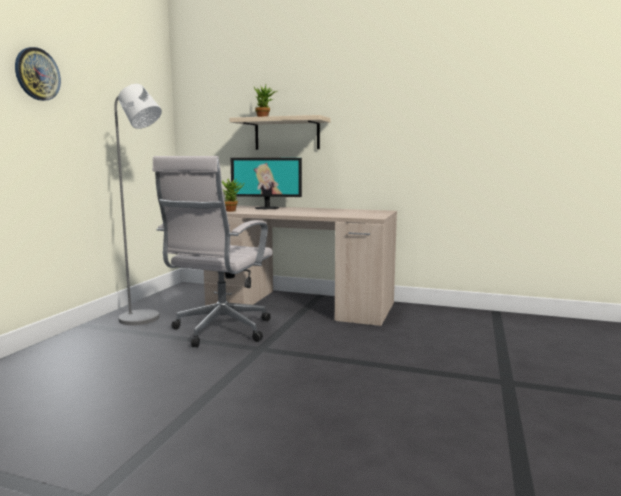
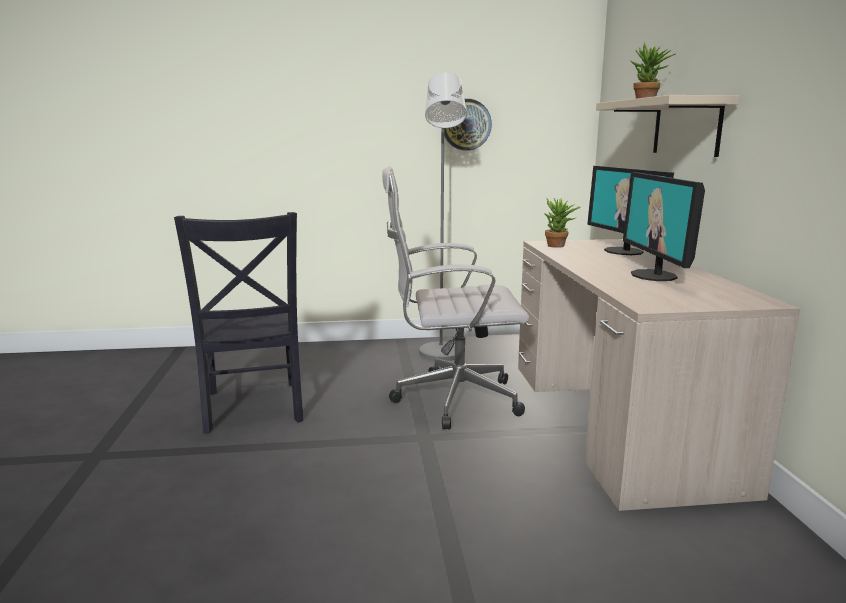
camera: 65 degrees right, 5 degrees up
wall clock [15,47,61,101] -> wall clock moved to [444,99,492,151]
none -> black chair [174,212,303,433]
none -> monitor [623,172,705,281]

